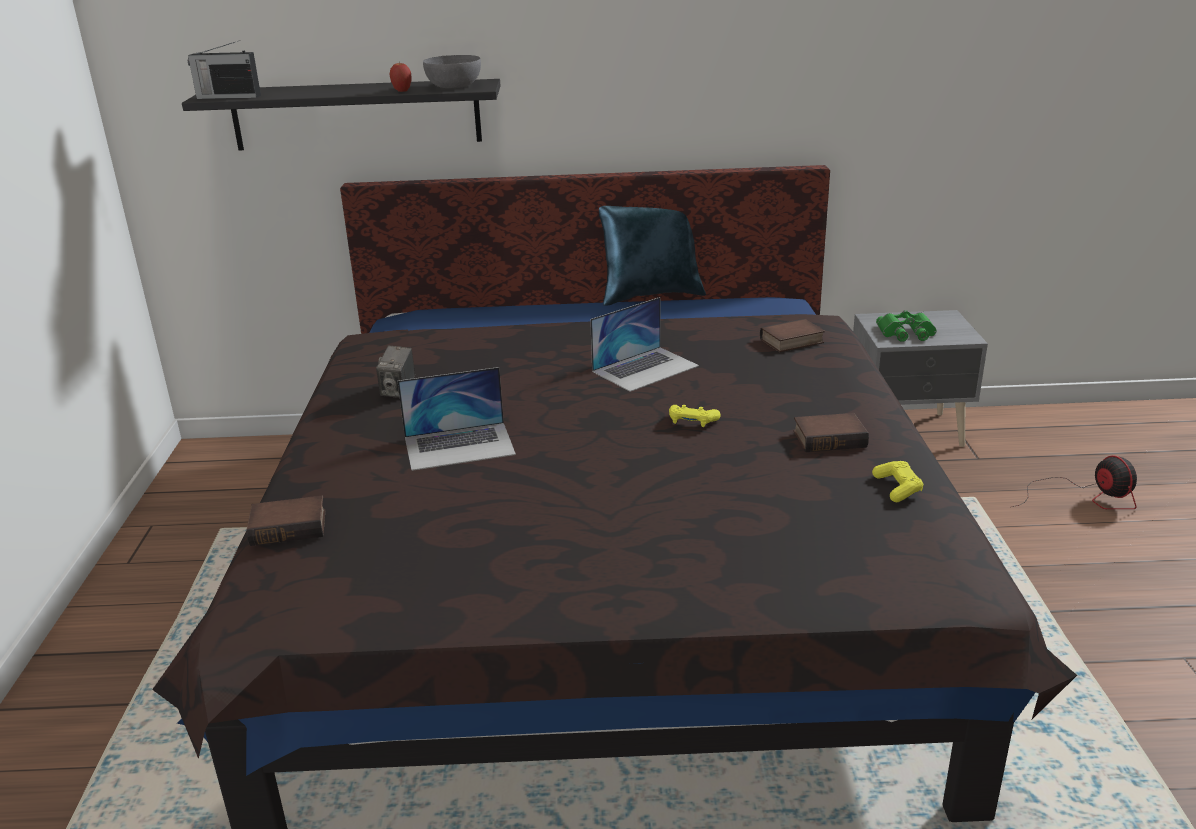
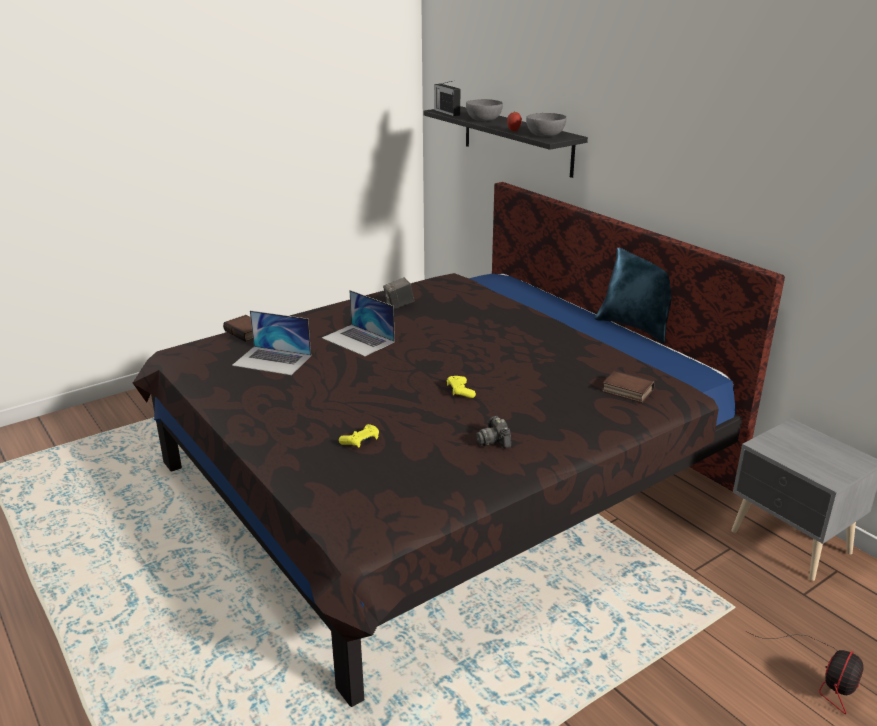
camera: 55 degrees right, 0 degrees up
laptop [590,297,699,392] -> laptop moved to [232,311,311,375]
book [793,413,869,452] -> camera [476,416,511,449]
yellow game controller [872,461,924,502] -> yellow game controller moved to [339,424,379,447]
green binoculars [876,310,937,342] -> none
none -> grey bowl [466,99,503,121]

